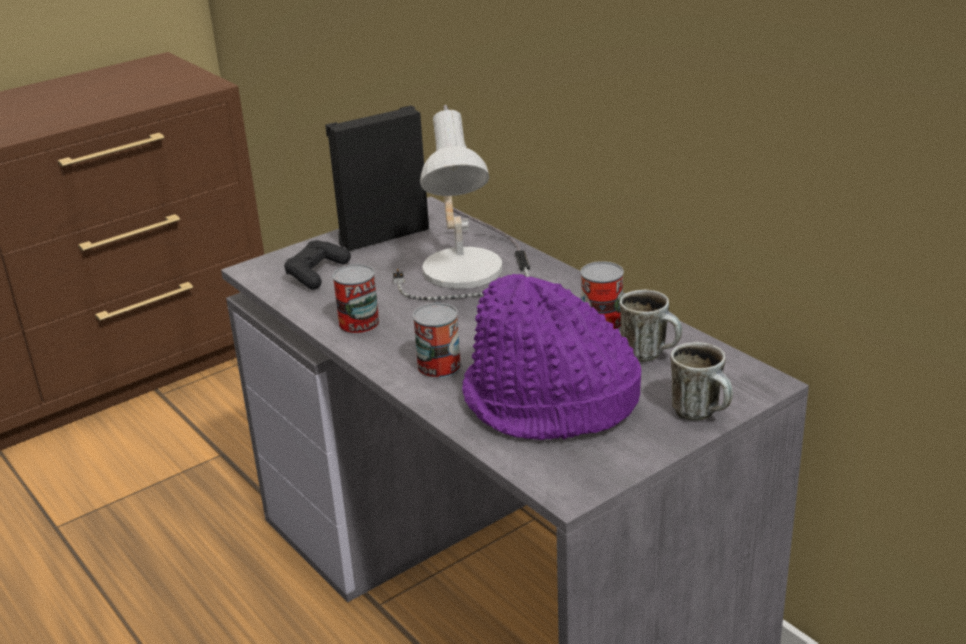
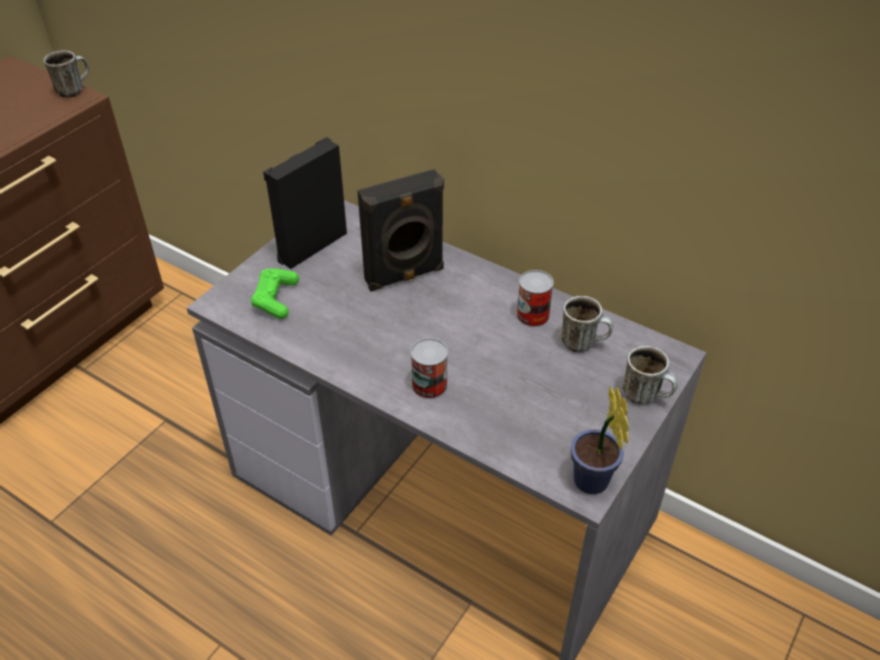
camera: 20 degrees left, 15 degrees up
black game controller [284,240,351,290] -> green game controller [251,269,299,319]
can [332,264,380,335] -> none
table lamp [393,105,530,300] -> black speaker [357,169,444,292]
purple hat [462,274,641,440] -> none
none -> mug [44,50,89,98]
none -> potted plant [571,387,629,494]

